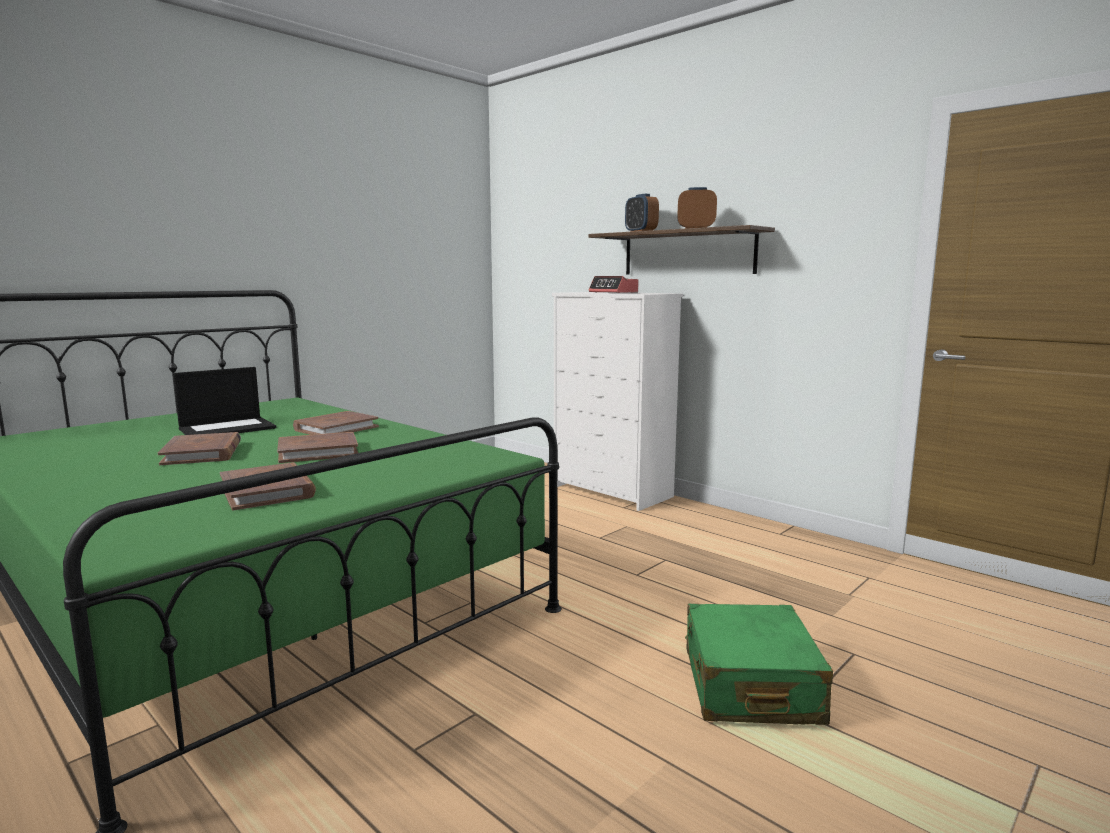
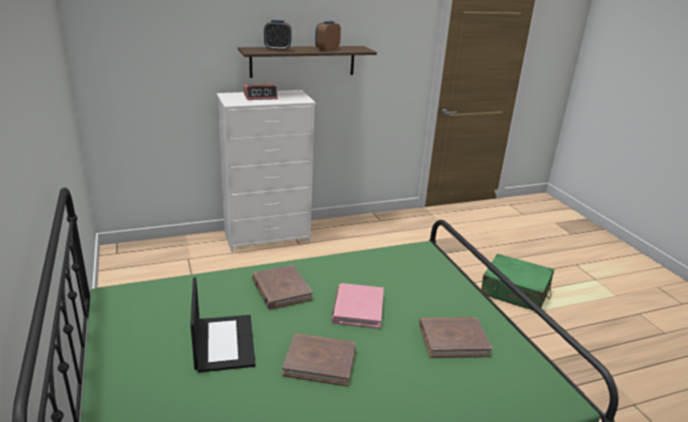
camera: 65 degrees left, 15 degrees up
brown book [277,432,358,463] -> pink book [331,283,384,329]

